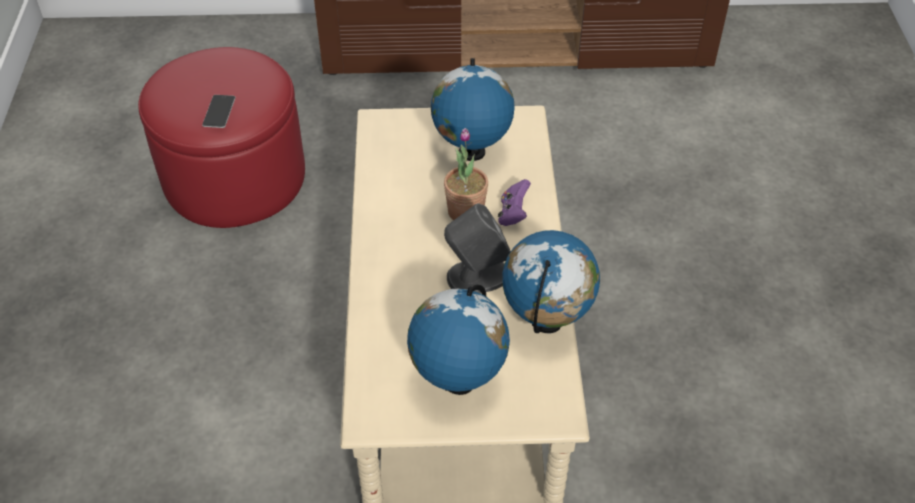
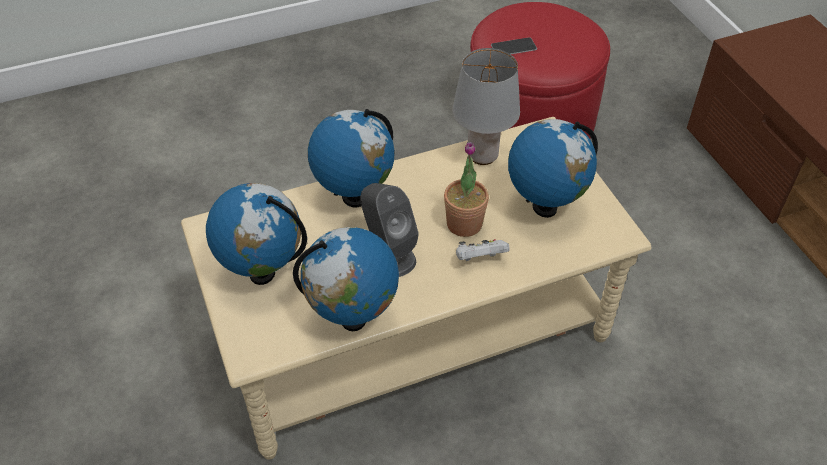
camera: 70 degrees right, 0 degrees up
purple game controller [498,179,531,226] -> white game controller [456,239,510,261]
none -> globe [308,109,395,207]
none -> grey table lamp [452,48,520,165]

